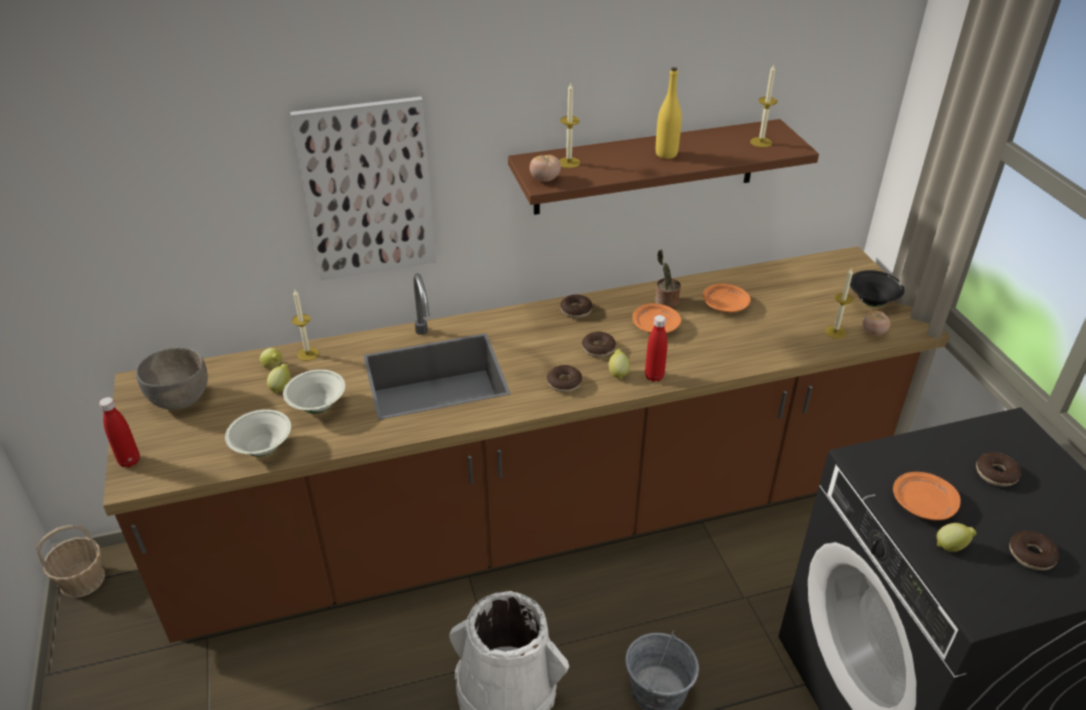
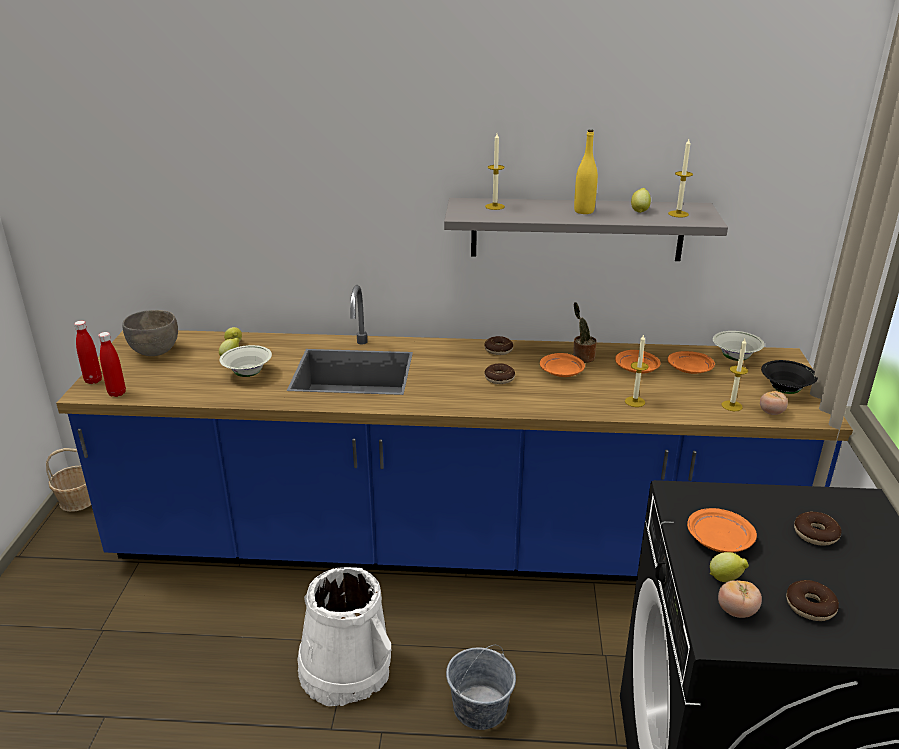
camera: 20 degrees right, 10 degrees down
brown counter [103,246,950,643] -> blue counter [56,285,853,582]
white bowl [225,409,291,457] -> white bowl moved to [713,331,765,361]
picture [290,96,436,280] -> none
candle [292,290,319,361] -> candle moved to [625,334,649,407]
brown shelf [508,119,819,215] -> grey shelf [444,198,728,261]
tomato [530,155,561,181] -> tomato moved to [718,581,762,618]
donut [547,365,583,392] -> none
lemon [609,349,630,380] -> lemon moved to [631,188,651,213]
red bottle [645,315,667,382] -> red bottle moved to [98,332,126,397]
none -> orange plate [668,351,715,374]

